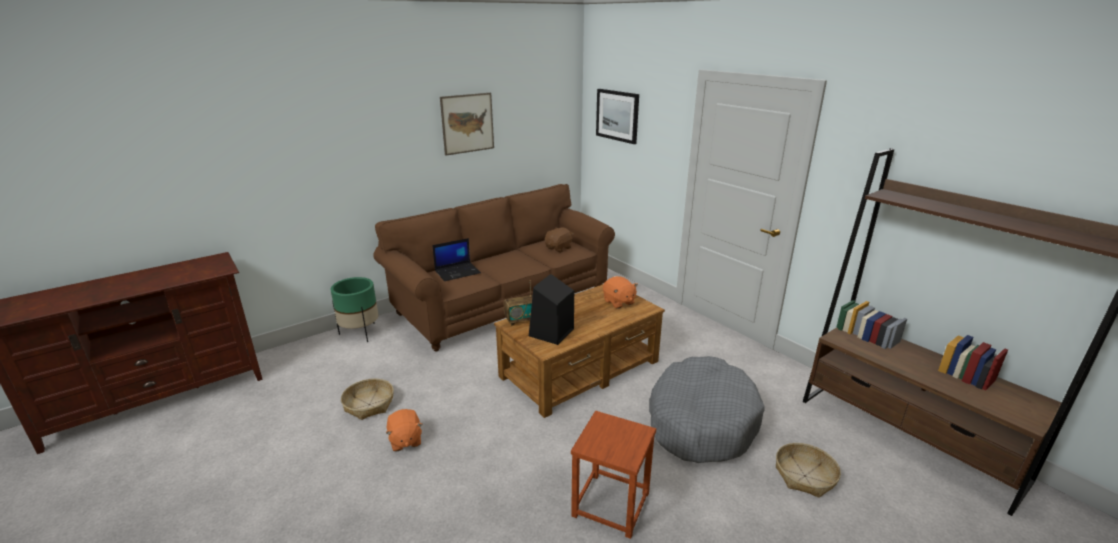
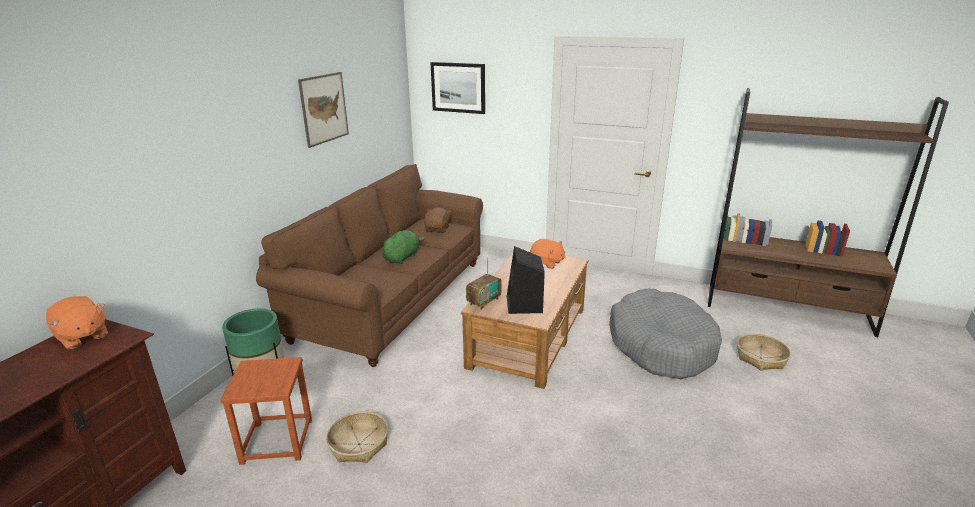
camera: 30 degrees left, 0 degrees up
orange plush toy [386,409,423,451] -> orange plush toy moved to [46,296,108,349]
laptop [432,238,481,281] -> none
brown stool [571,411,656,539] -> brown stool moved to [220,357,312,465]
none -> green plush toy [382,230,425,264]

